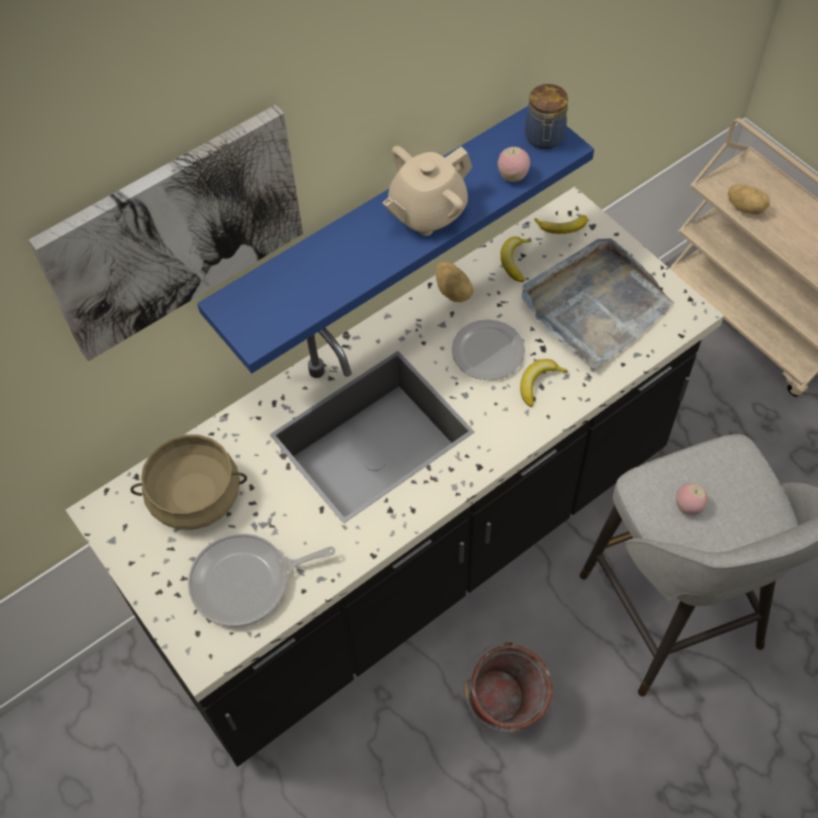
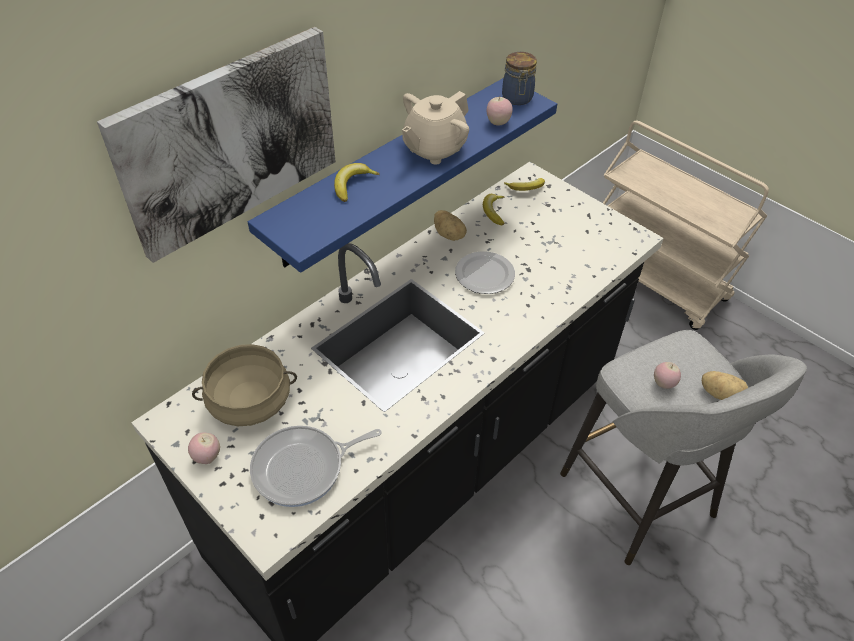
camera: 10 degrees left, 10 degrees down
bucket [464,642,552,732] -> none
banana [520,359,568,407] -> banana moved to [334,163,380,202]
grey tray [522,239,674,369] -> none
potato [728,184,770,214] -> potato moved to [702,371,748,400]
none -> apple [188,432,220,464]

